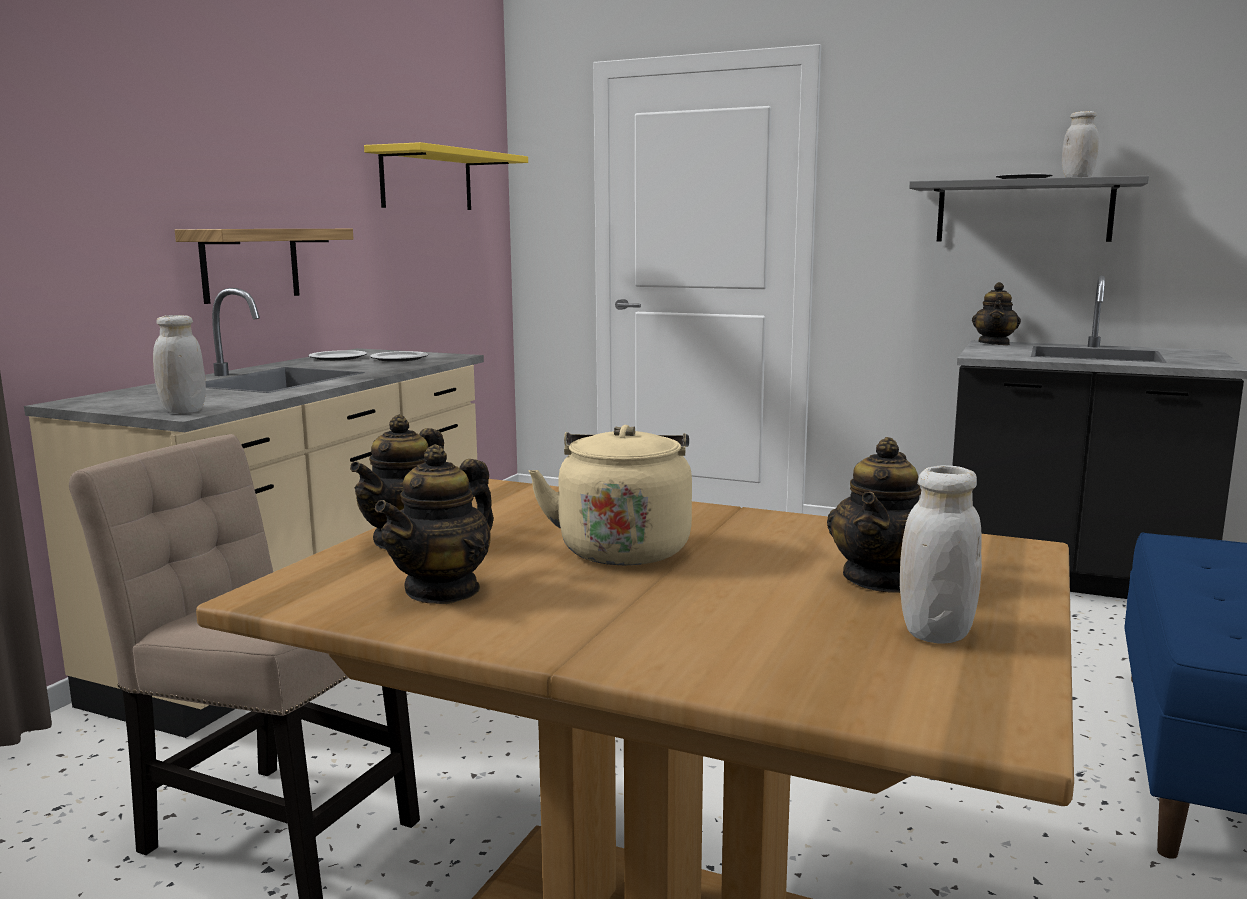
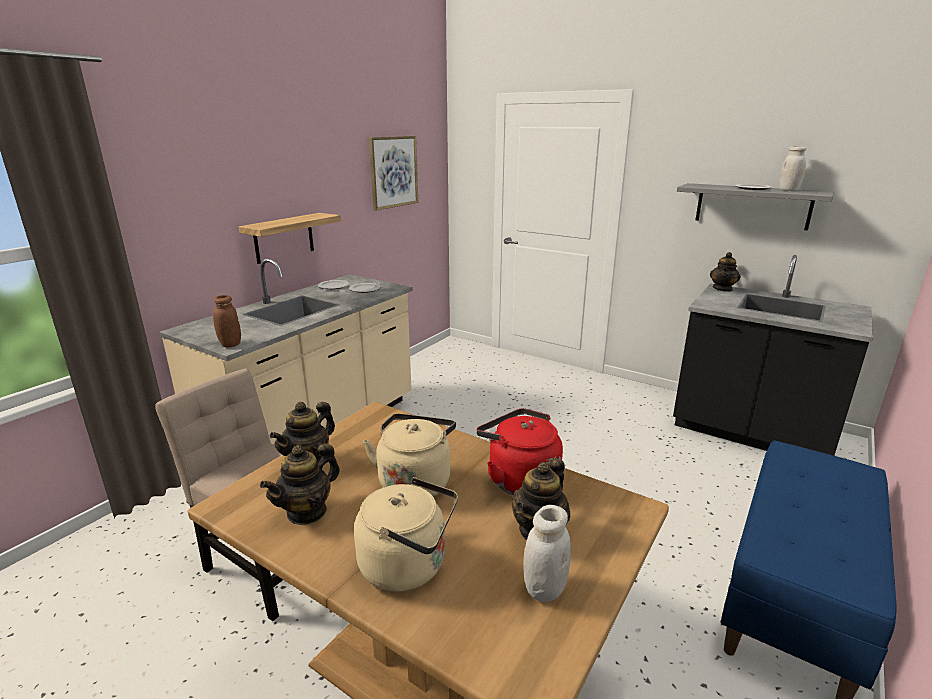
camera: 10 degrees right, 10 degrees up
white jar [153,315,206,413] -> brown jar [213,295,241,347]
yellow shelf [364,142,528,210] -> picture [369,136,418,211]
none -> beige kettle [354,477,458,592]
none -> red kettle [476,408,563,495]

